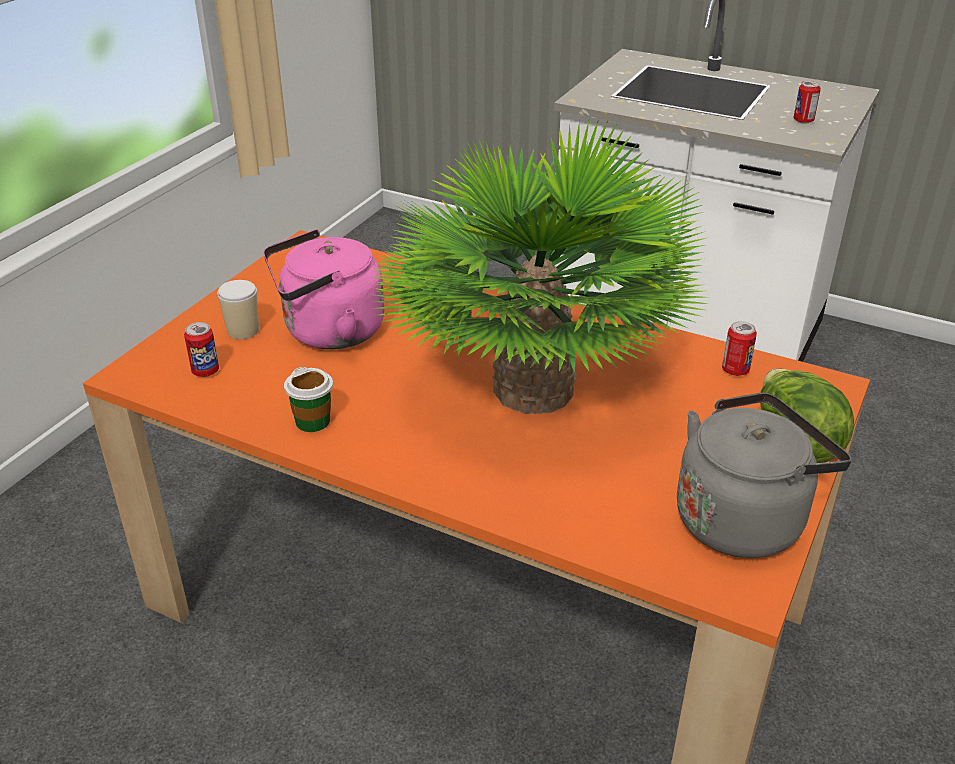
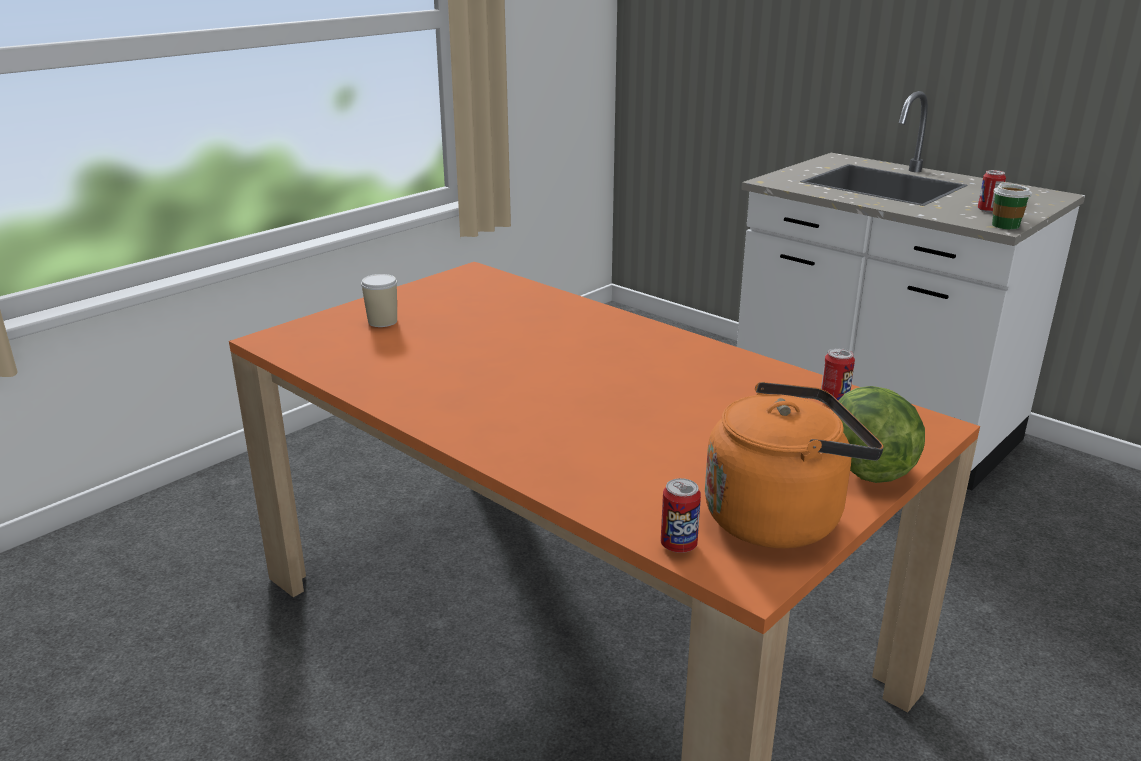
camera: 15 degrees right, 10 degrees down
can [184,322,219,377] -> can moved to [661,478,701,553]
pink kettle [263,229,384,349] -> none
cup [284,367,333,432] -> cup moved to [992,182,1032,230]
potted plant [370,119,708,414] -> none
grey kettle [677,392,852,558] -> orange kettle [705,382,884,548]

